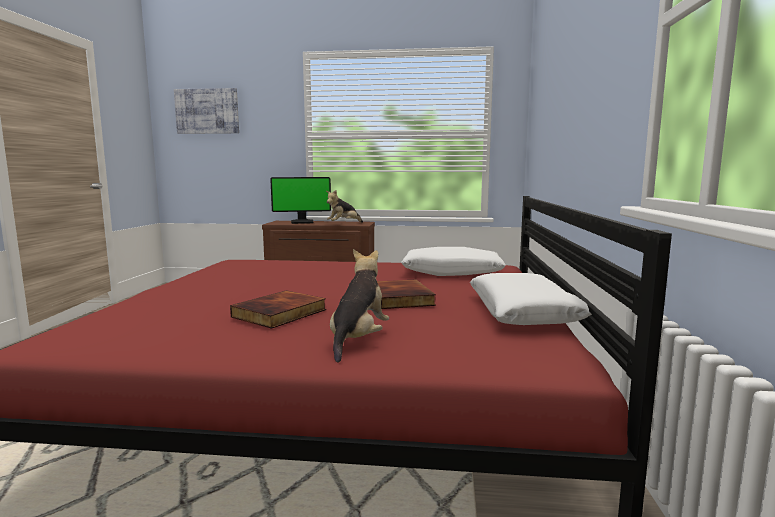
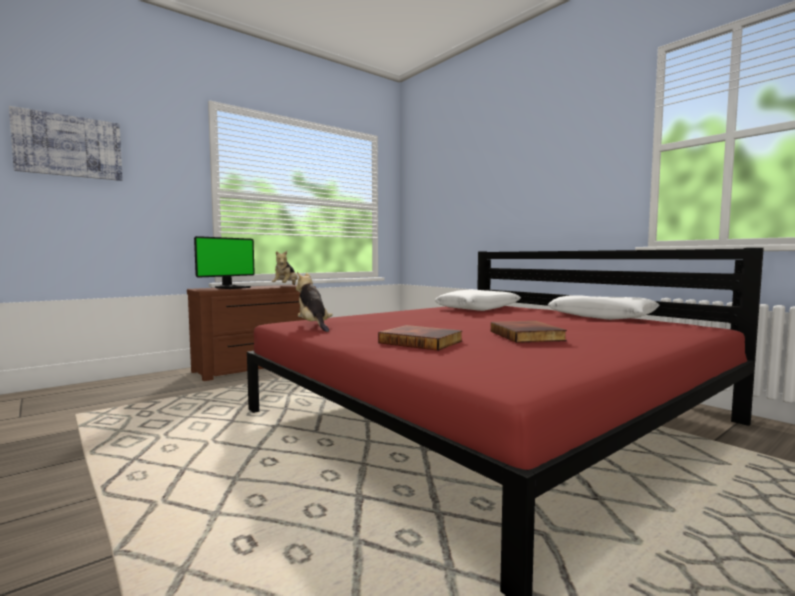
camera: 45 degrees left, 5 degrees down
plush toy [330,249,389,363] -> plush toy moved to [296,272,333,332]
book [377,279,436,309] -> book moved to [378,325,463,351]

